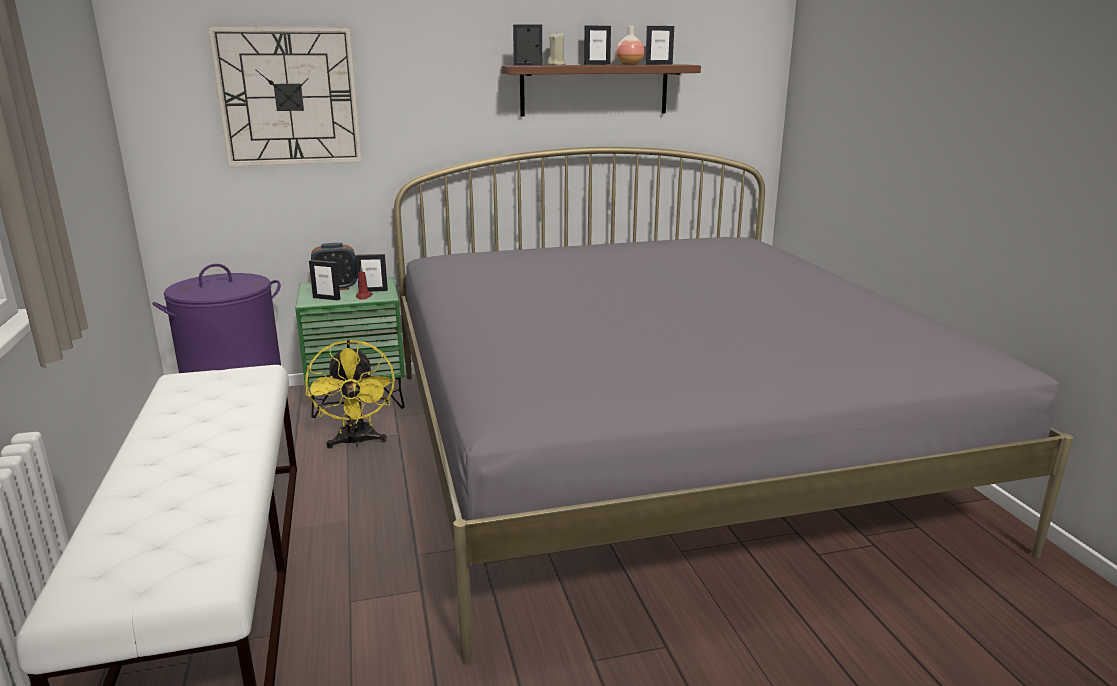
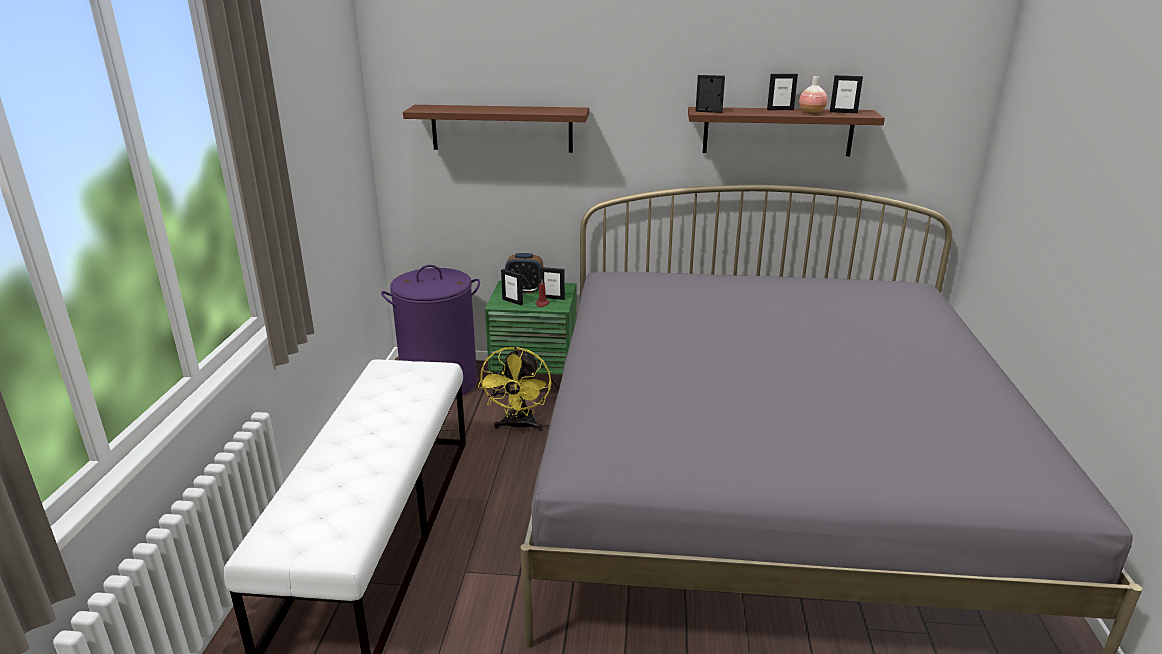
camera: 20 degrees right, 5 degrees up
wall clock [208,26,362,167] -> brown shelf [403,105,589,153]
beige candle [547,32,566,65] -> none

